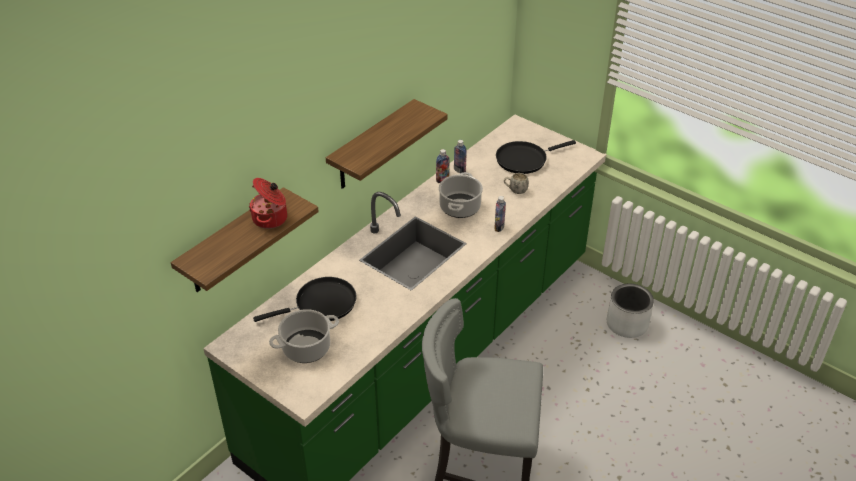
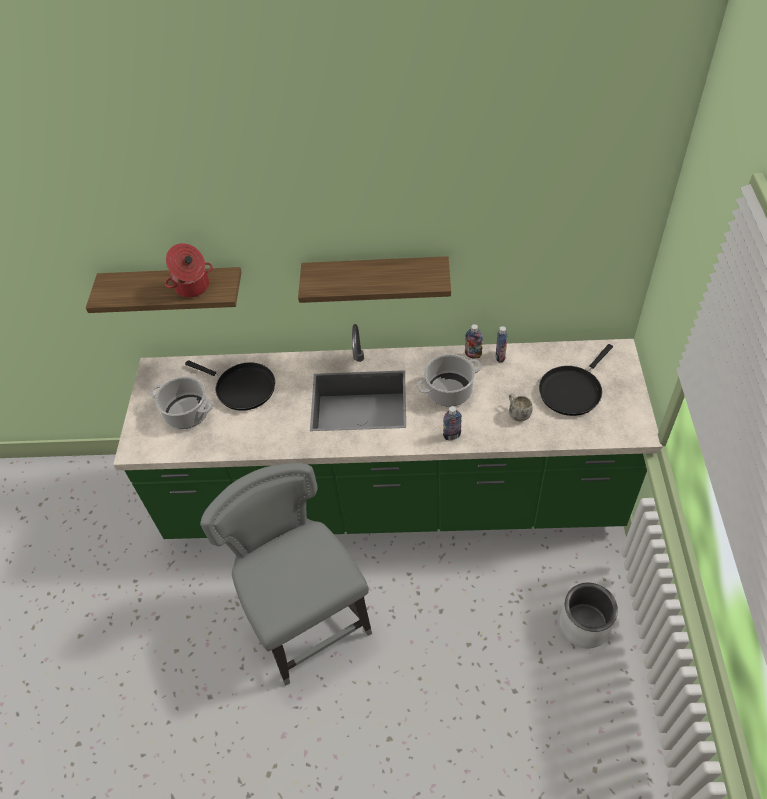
camera: 55 degrees right, 10 degrees up
black frying pan [496,140,576,174] -> black frying pan turned 75 degrees counterclockwise [539,344,613,416]

